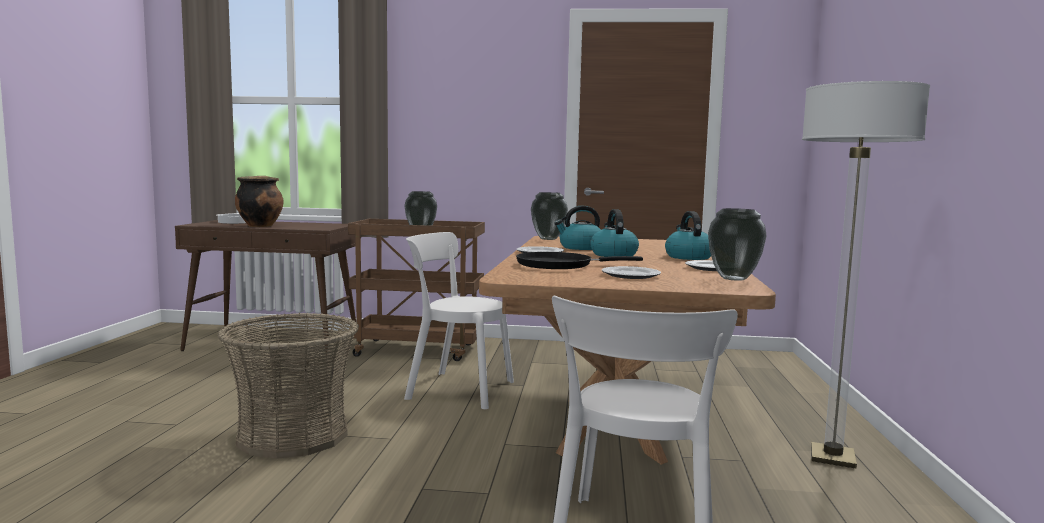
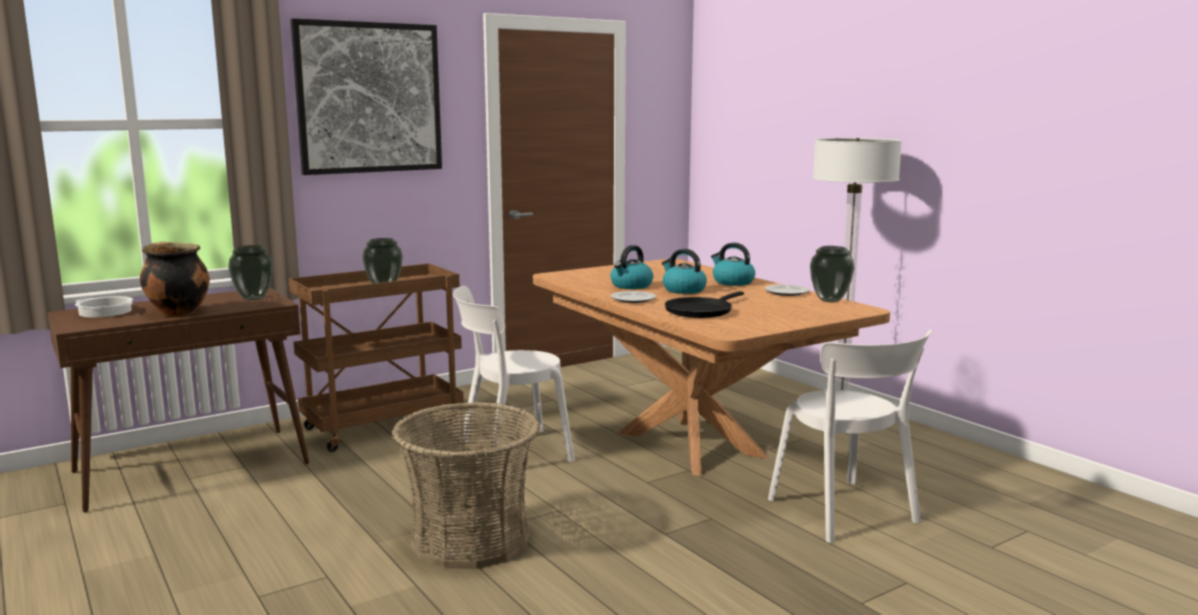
camera: 40 degrees left, 5 degrees up
vase [531,192,568,240] -> vase moved to [228,245,273,301]
plate [602,266,661,279] -> none
none -> picture [290,18,442,175]

